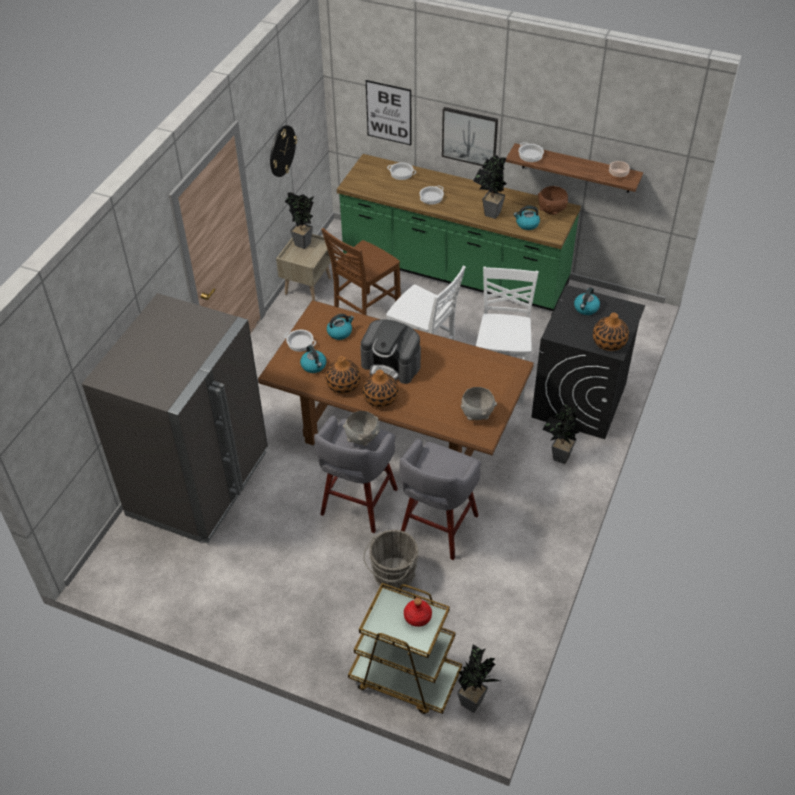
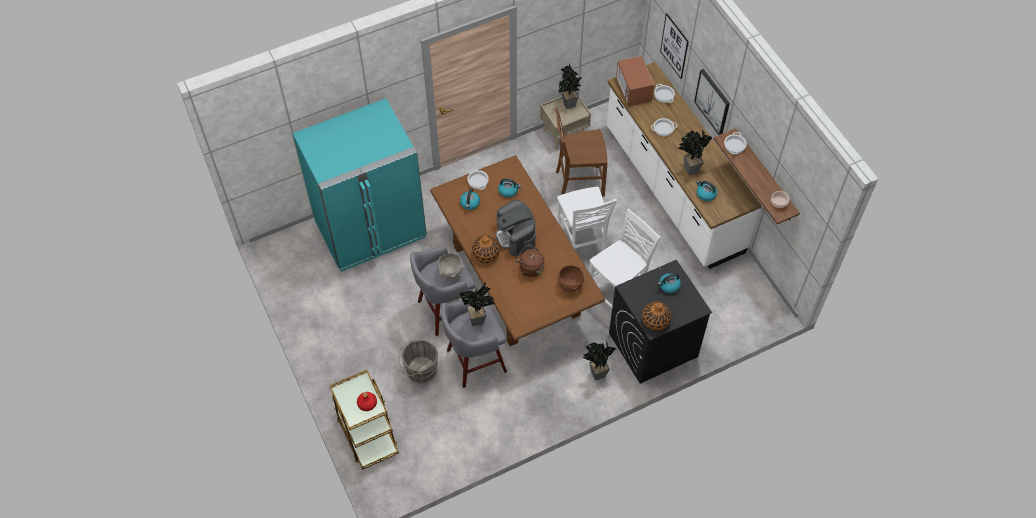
camera: 40 degrees right, 10 degrees up
grey fridge [82,293,268,543] -> turquoise fridge [292,98,427,272]
wall clock [270,125,297,177] -> none
vase [325,356,361,394] -> none
green counter [337,154,581,311] -> white counter [607,62,762,269]
potted plant [457,645,500,713] -> potted plant moved to [459,282,495,326]
grey bowl [461,387,497,420] -> none
brown bowl [538,186,568,215] -> brown bowl moved to [557,265,585,292]
none -> brown kettle [515,244,544,277]
none -> microwave [616,56,654,106]

